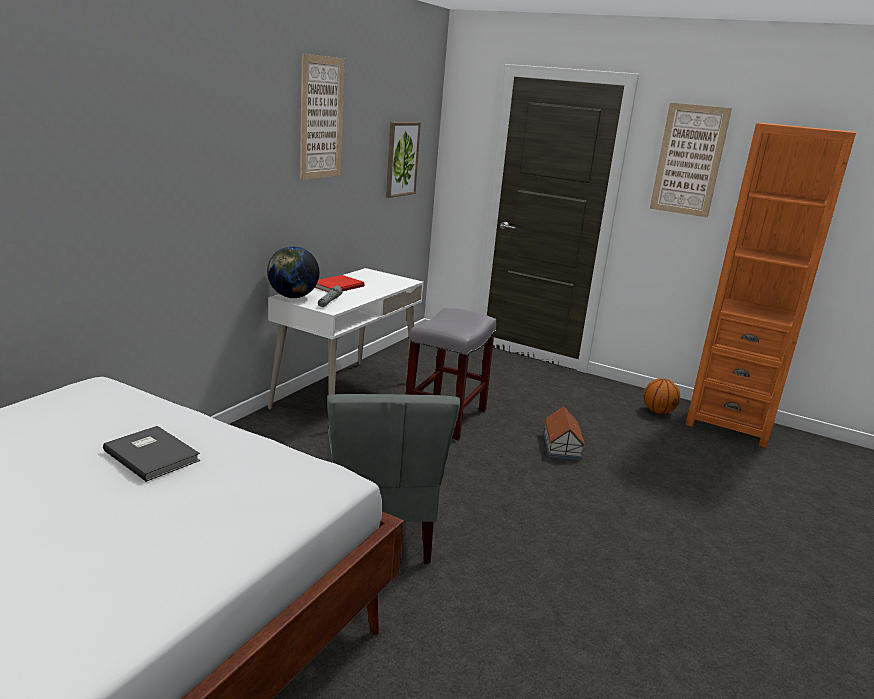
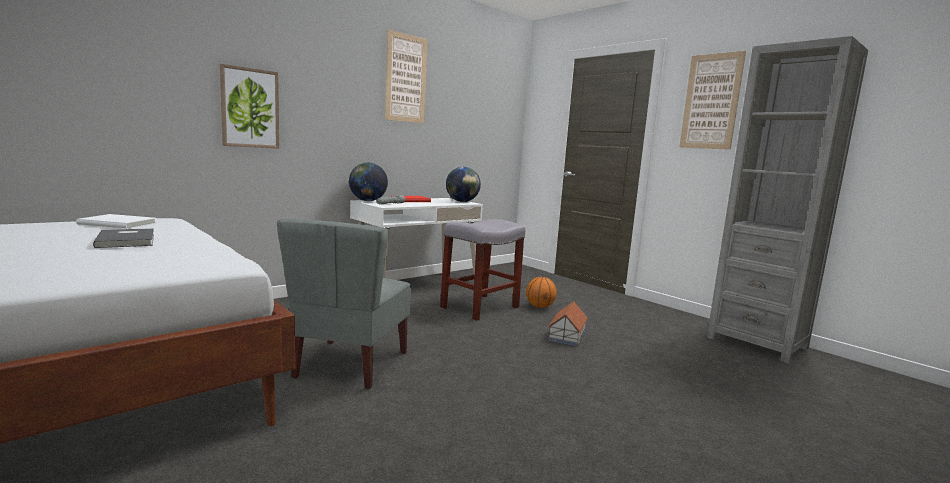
camera: 20 degrees right, 10 degrees down
picture [386,122,421,198] -> picture moved to [220,64,279,148]
basketball [643,378,680,414] -> basketball moved to [526,277,557,308]
orange bookcase [685,123,856,448] -> grey bookcase [707,36,868,364]
none -> white book [76,214,156,229]
none -> globe [446,167,481,202]

